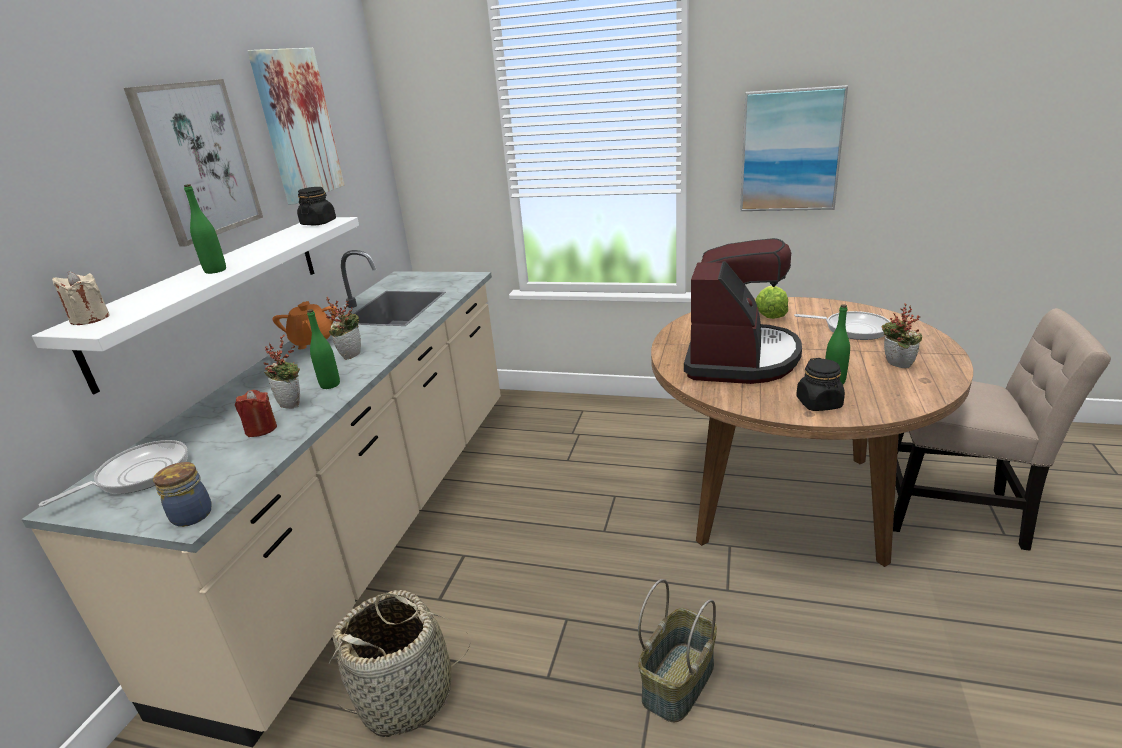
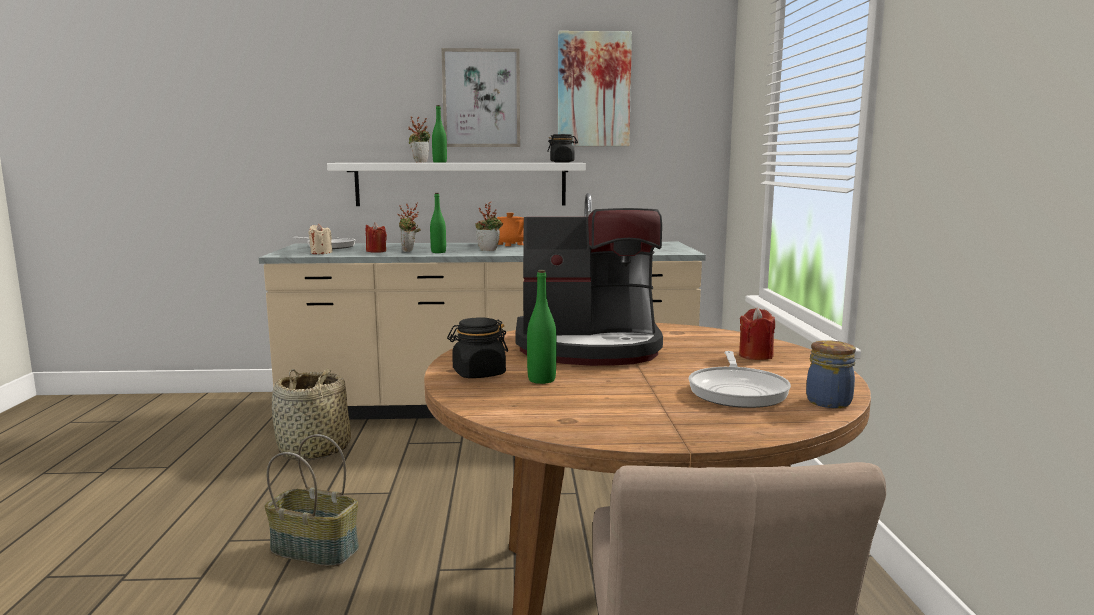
camera: 70 degrees right, 15 degrees down
beige candle [52,271,110,325] -> beige candle moved to [309,224,332,254]
jar [153,462,212,527] -> jar moved to [806,340,856,408]
picture [740,85,848,211] -> none
lettuce [755,286,788,319] -> red candle [739,307,775,360]
potted plant [882,304,922,368] -> potted plant moved to [408,116,430,162]

